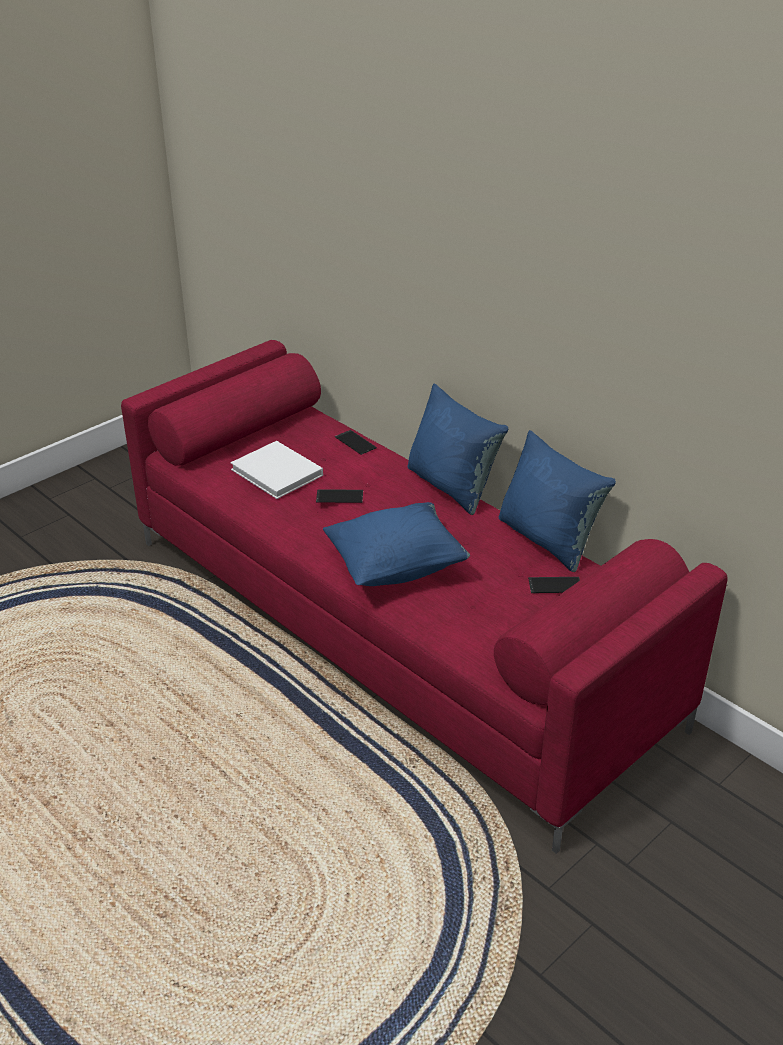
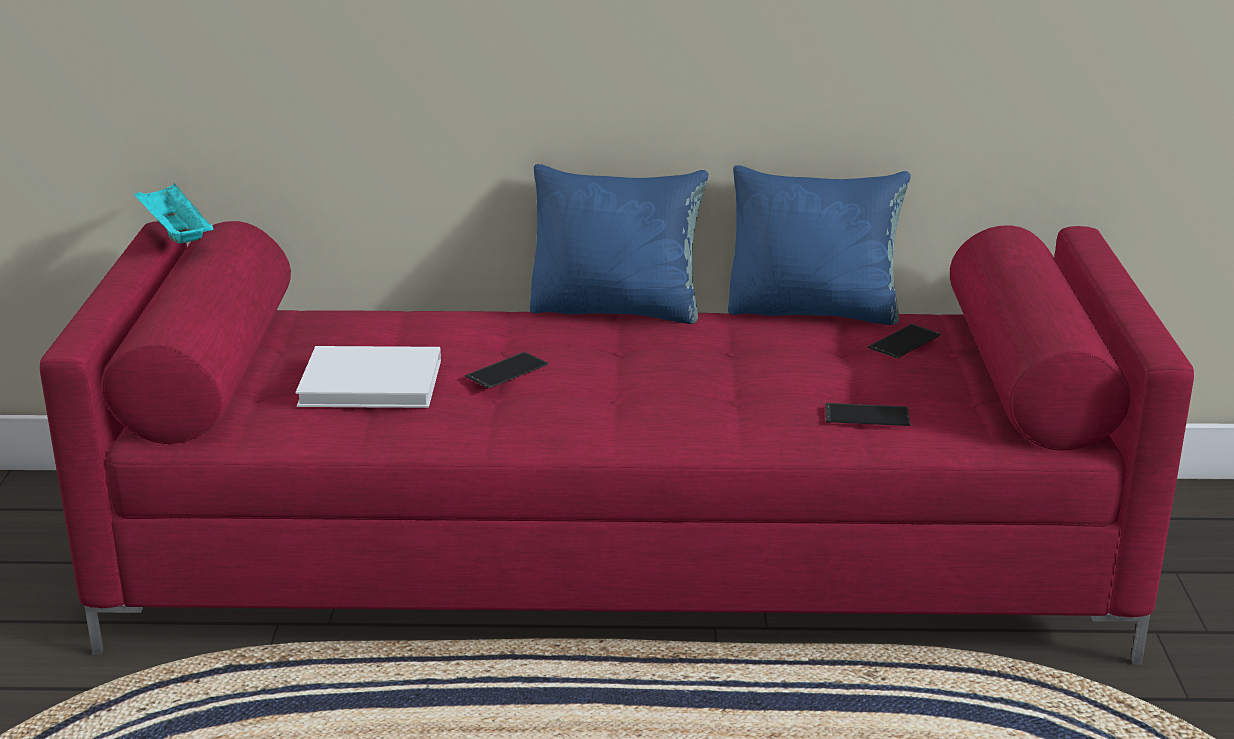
camera: 45 degrees left, 10 degrees down
blue pillow [323,502,470,586] -> none
phone [335,430,377,455] -> phone moved to [825,403,910,426]
none -> turquoise tray [134,183,213,244]

